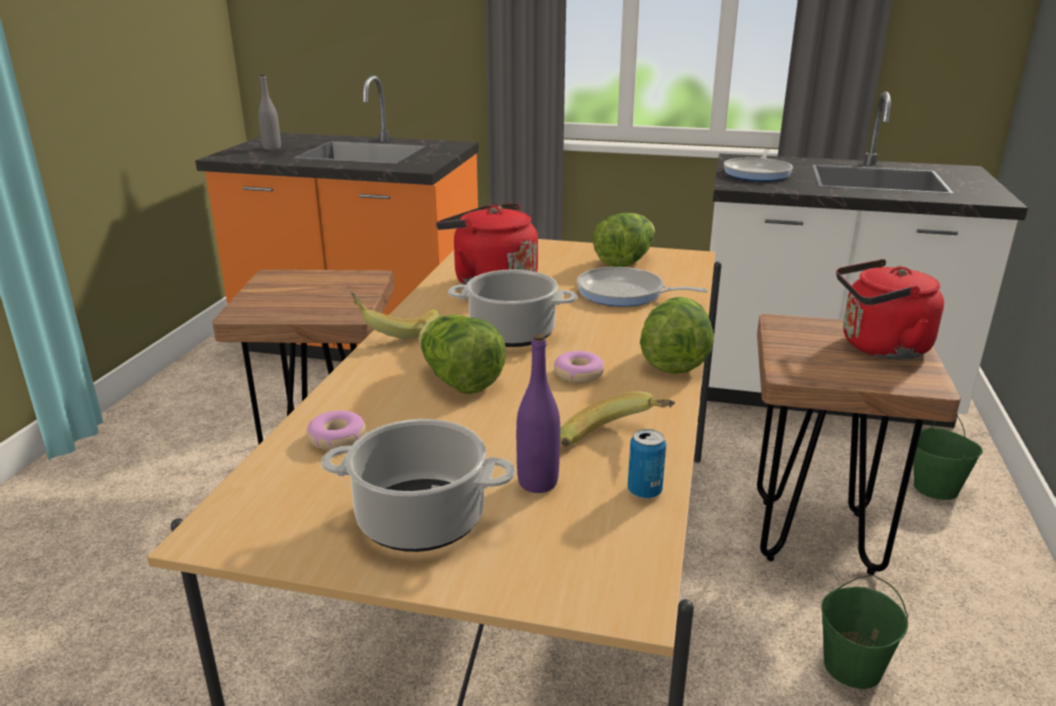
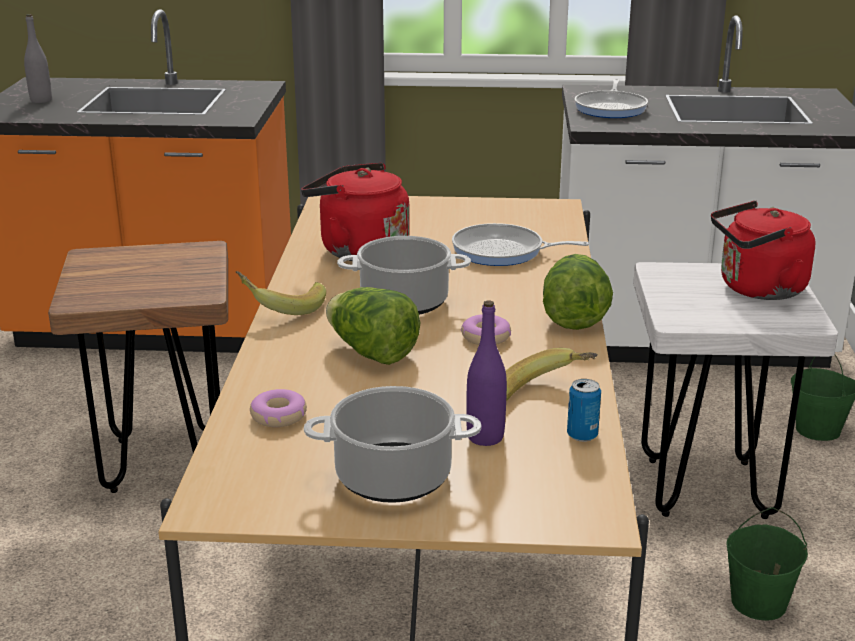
camera: 10 degrees left, 0 degrees up
lettuce [593,213,655,267] -> none
brown stool [757,314,961,575] -> white stool [633,262,838,519]

